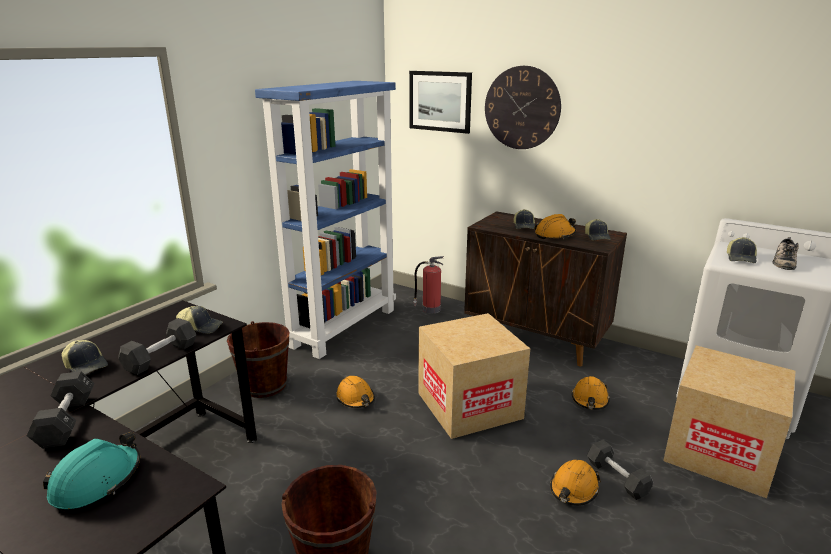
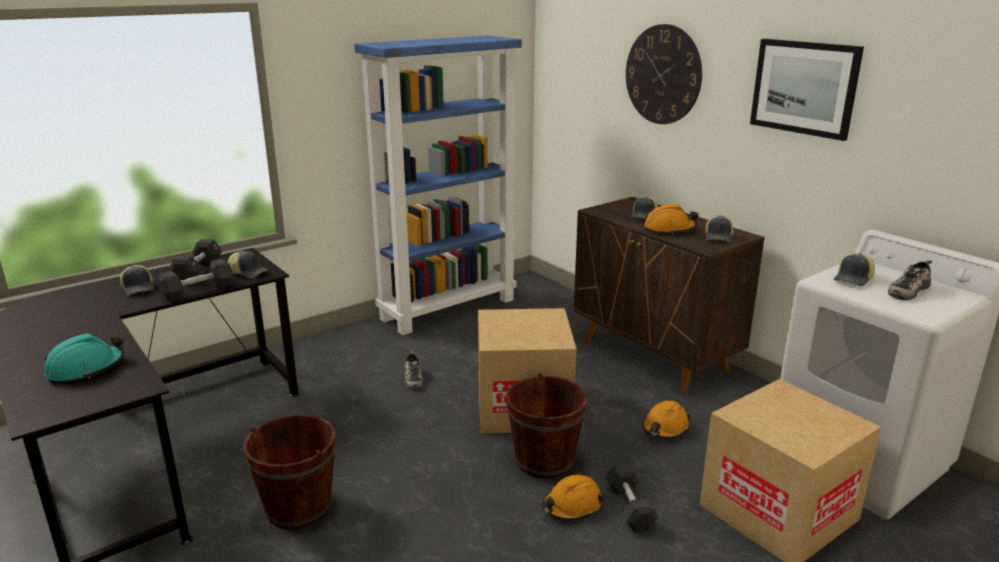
camera: 20 degrees right, 0 degrees up
black dumbbell [27,371,95,449] -> black dumbbell moved to [169,239,222,280]
brown bucket [227,321,289,398] -> brown bucket moved to [506,373,587,479]
orange hard hat [337,376,375,408] -> shoe [404,351,423,390]
picture [409,71,472,134] -> picture moved to [750,39,864,141]
fire extinguisher [413,256,444,314] -> none

